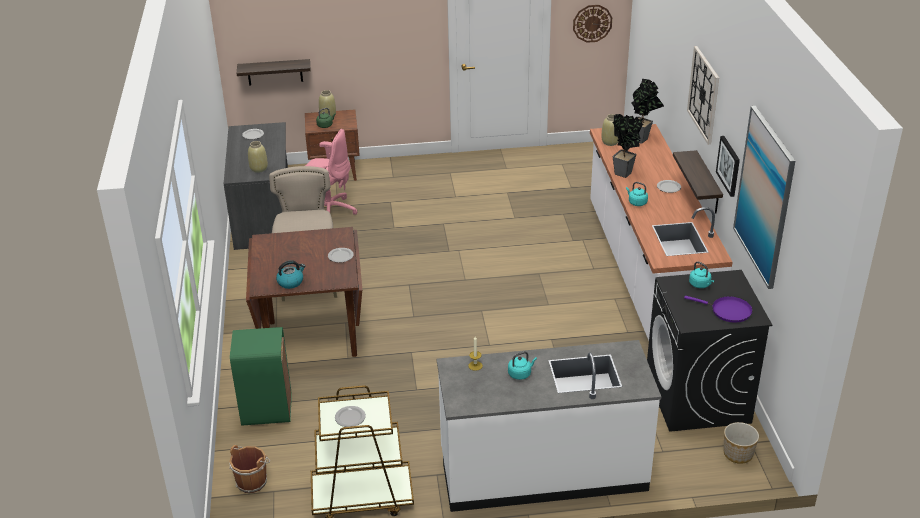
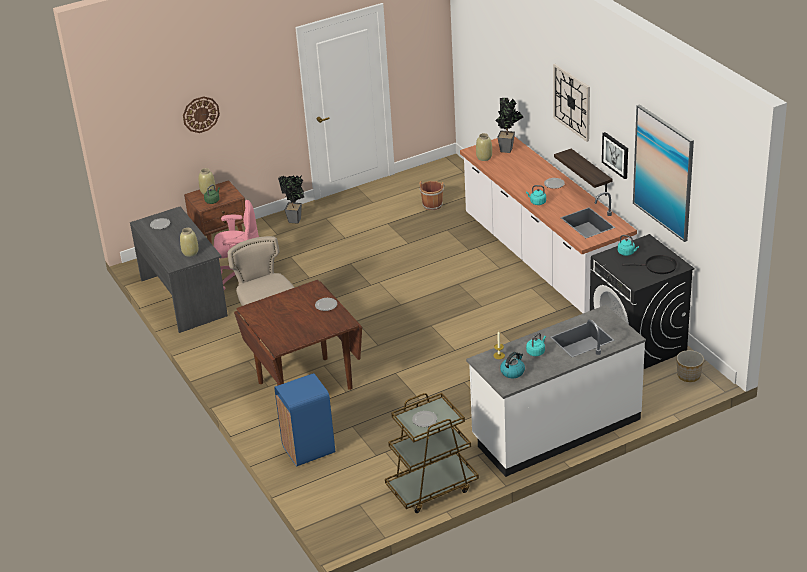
camera: 20 degrees left, 0 degrees up
brown bucket [229,445,270,493] -> brown bucket moved to [419,181,445,210]
green trash can [230,327,292,426] -> blue trash can [274,373,335,466]
shelf [237,59,311,85] -> none
kettle [276,260,305,289] -> kettle moved to [500,352,525,378]
wall clock [573,5,612,43] -> wall clock moved to [183,96,220,133]
potted plant [613,114,644,178] -> potted plant moved to [278,175,304,224]
purple frying pan [684,296,753,322] -> black frying pan [622,255,677,274]

